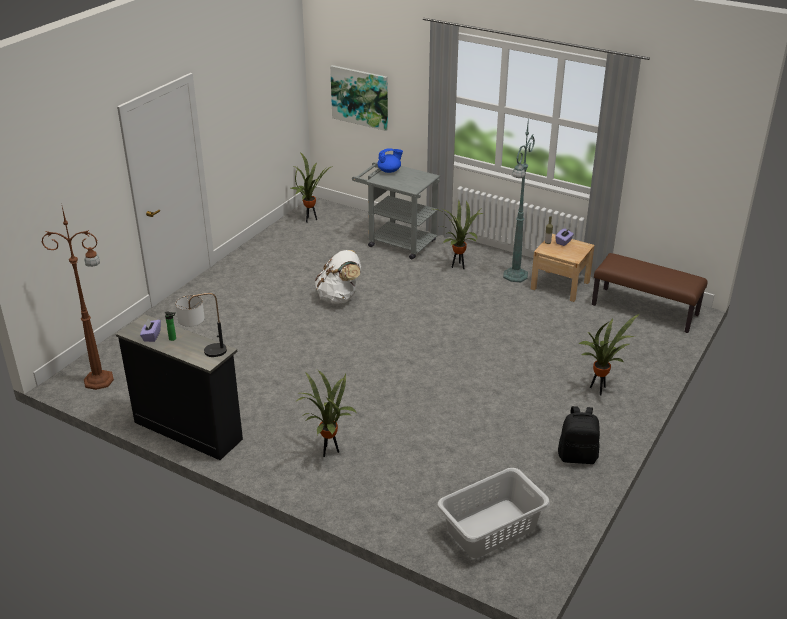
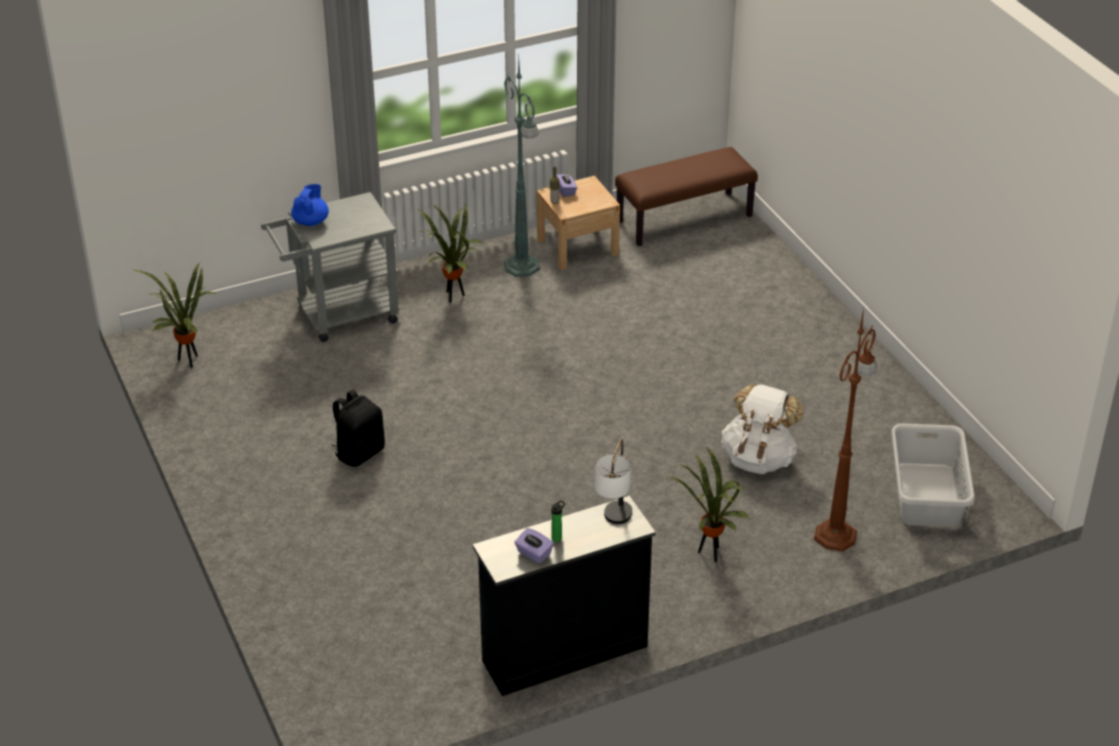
camera: 55 degrees left, 5 degrees up
brown floor lamp [42,203,114,390] -> brown floor lamp moved to [814,308,877,551]
white backpack [315,250,361,304] -> white backpack moved to [721,384,804,474]
picture [330,65,388,131] -> none
black backpack [558,406,600,464] -> black backpack moved to [332,390,385,467]
potted plant [579,314,639,395] -> none

